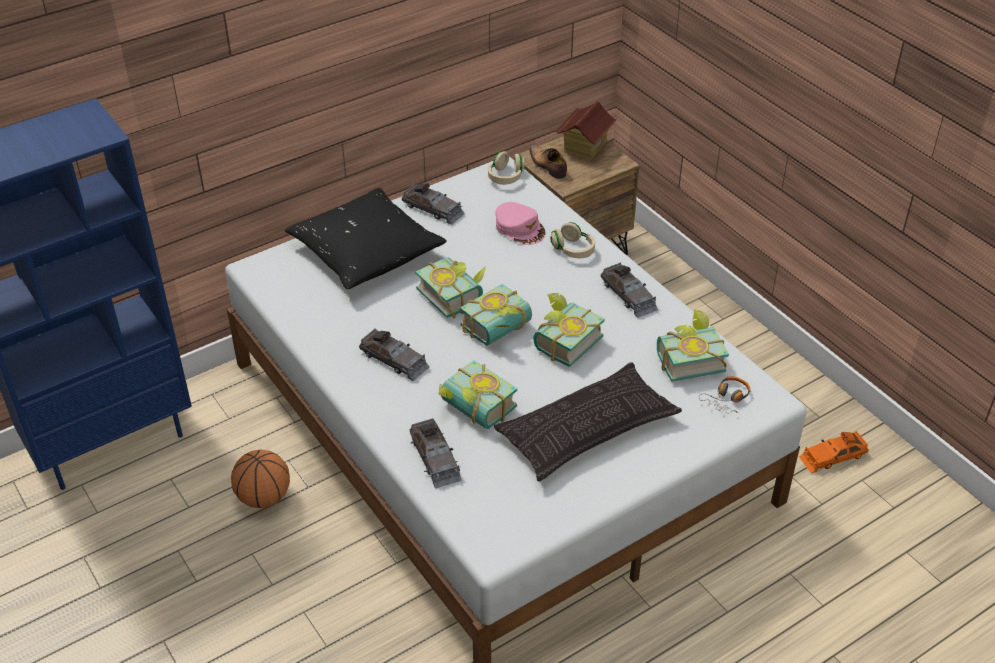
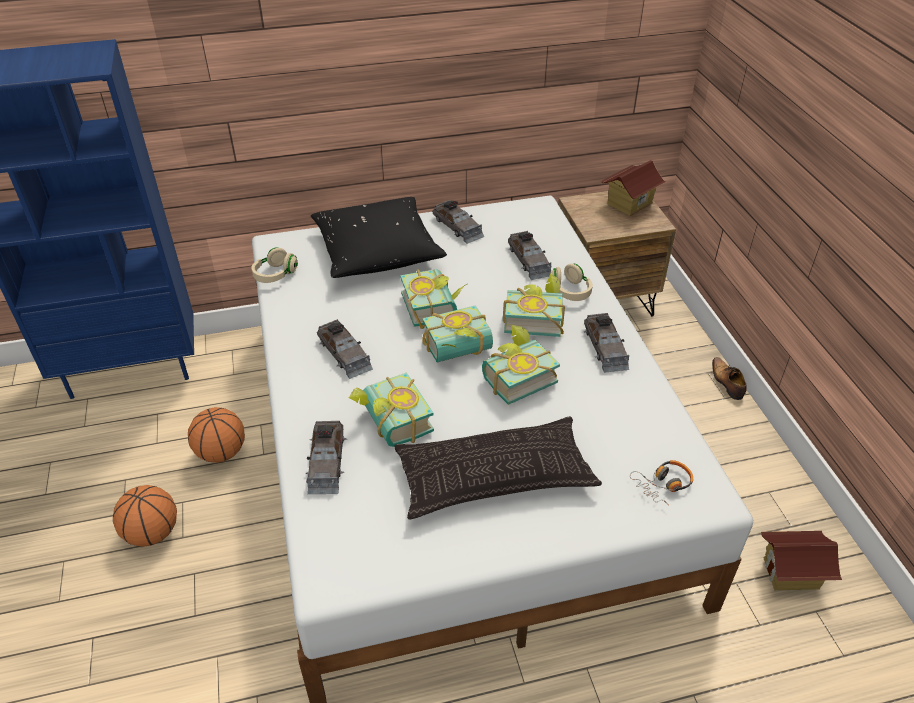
camera: 20 degrees right, 0 degrees up
beige headphones [488,151,524,185] -> beige headphones moved to [251,247,298,283]
pink cap [496,202,546,245] -> grey toy car [508,231,551,280]
shoe [529,145,567,179] -> shoe moved to [712,357,747,400]
book [657,309,729,382] -> book moved to [503,274,565,337]
orange toy car [799,431,869,473] -> toy house [761,531,842,590]
none -> basketball [113,485,177,547]

